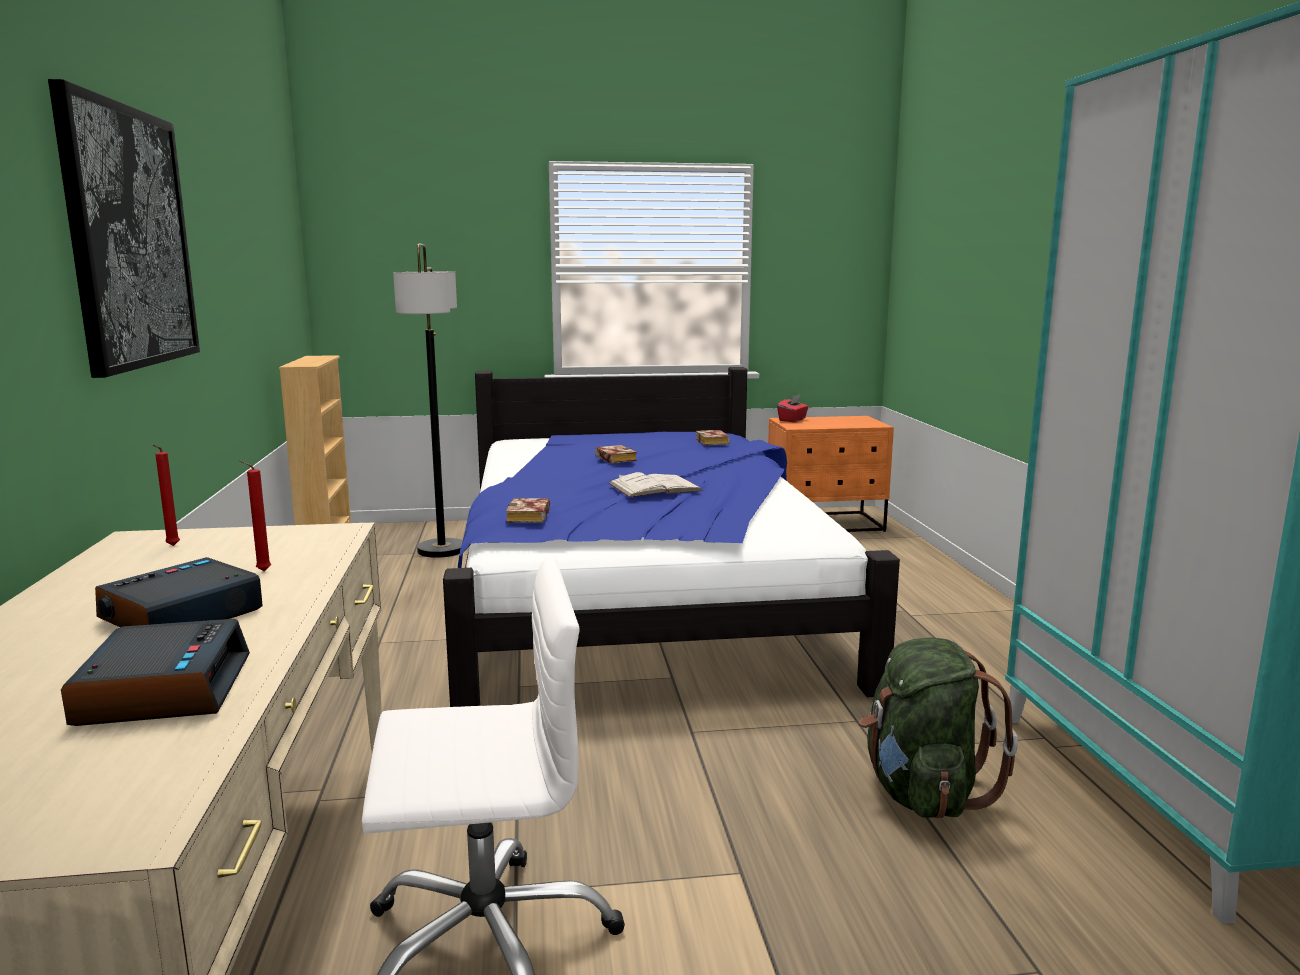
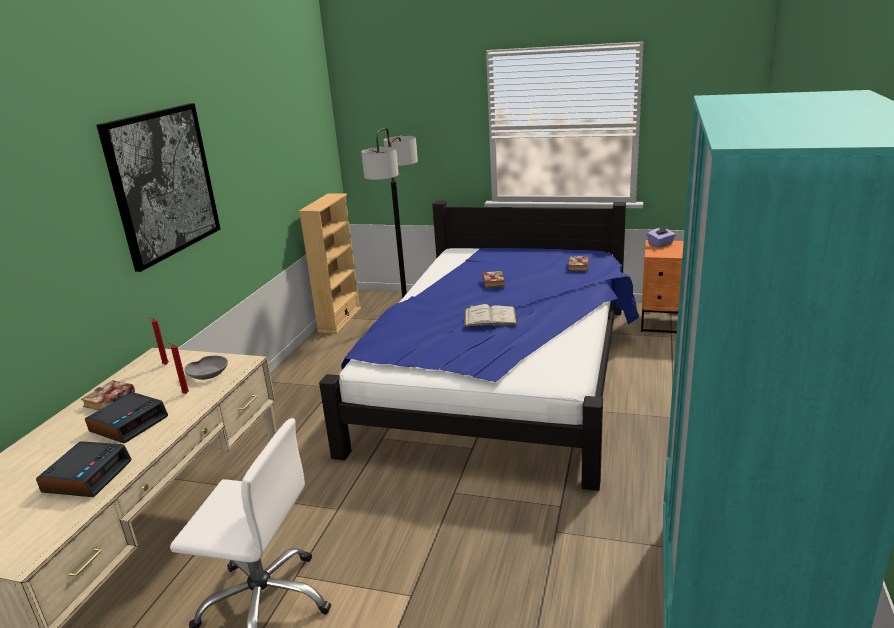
camera: 25 degrees right, 10 degrees up
alarm clock [95,557,263,627] -> alarm clock turned 150 degrees clockwise [85,392,168,443]
book [506,498,550,523] -> book moved to [81,380,135,410]
red tissue box [777,395,809,422] -> purple tissue box [647,226,676,248]
green backpack [859,637,1018,819] -> none
none -> grey bowl [184,356,228,380]

